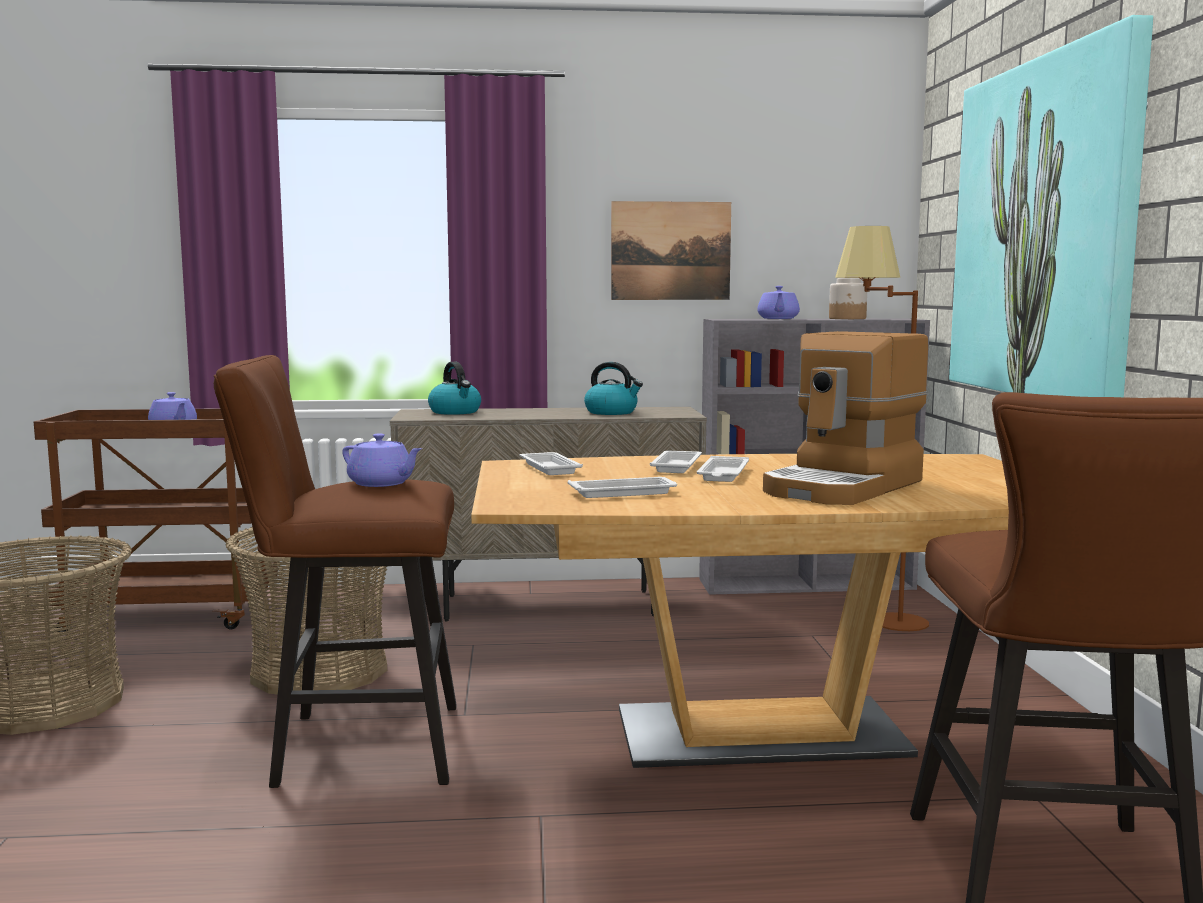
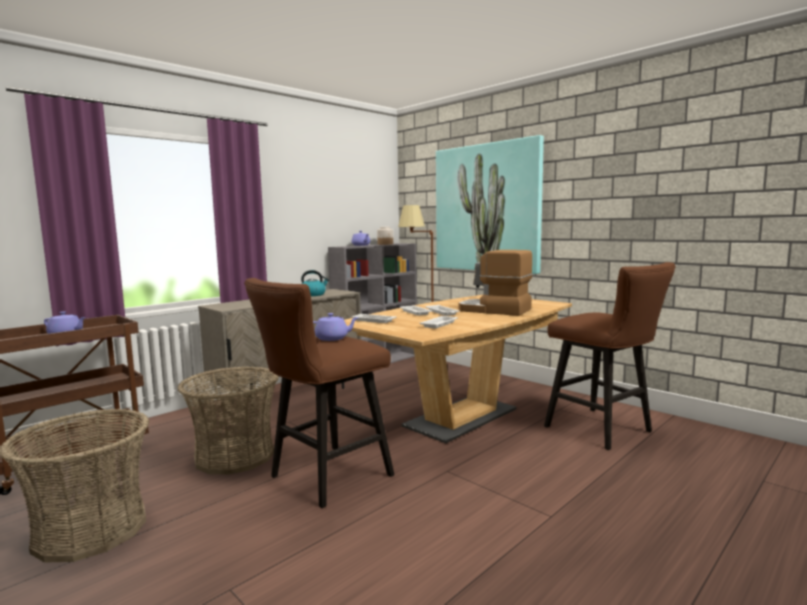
camera: 40 degrees left, 0 degrees up
kettle [428,362,481,415] -> none
picture [611,201,731,300] -> none
coffee machine [763,331,928,505] -> coffee machine turned 120 degrees clockwise [458,250,533,316]

